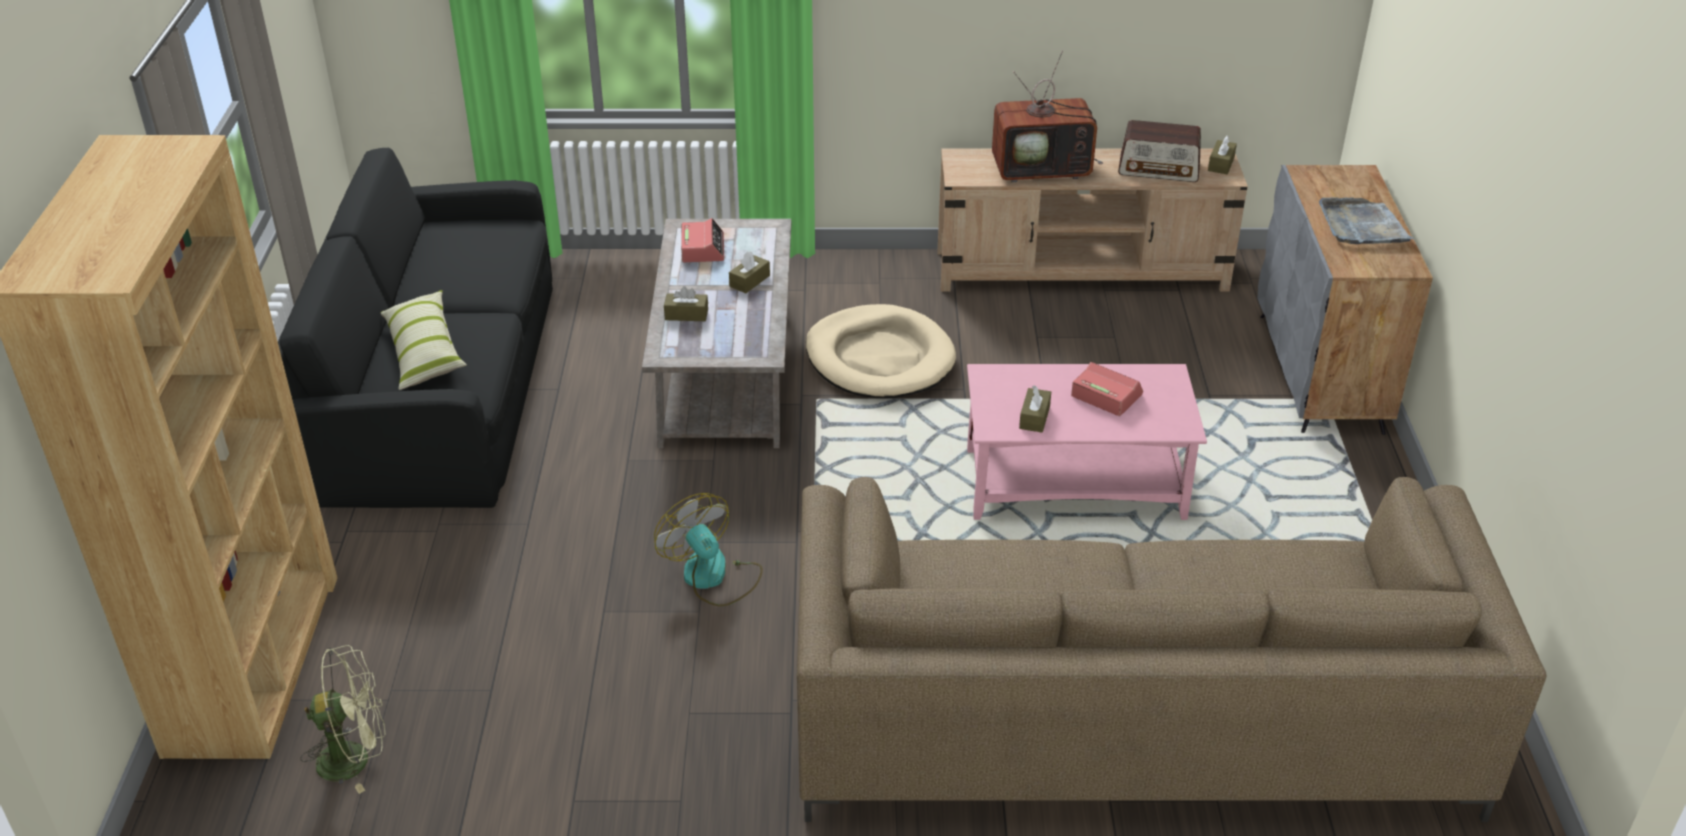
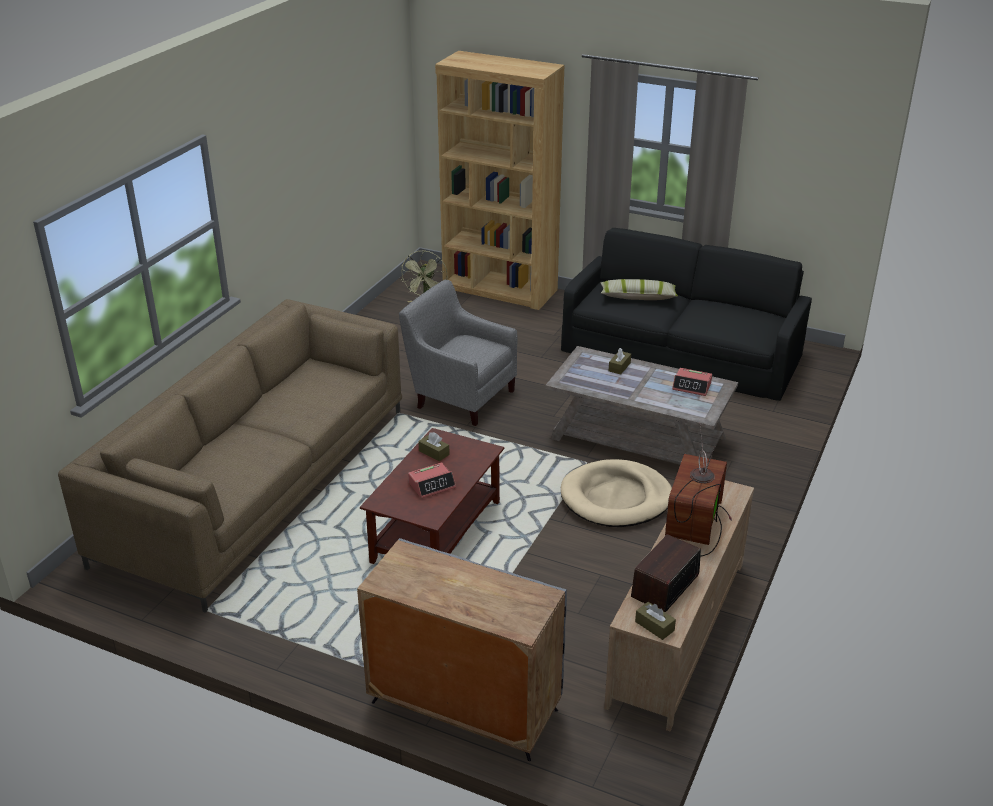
camera: 115 degrees right, 5 degrees down
fan [654,493,763,606] -> grey armchair [399,280,518,426]
brown tissue box [729,251,770,293] -> none
pink coffee table [967,364,1207,520] -> brown coffee table [360,428,504,564]
grey tray [1319,197,1414,244] -> none

